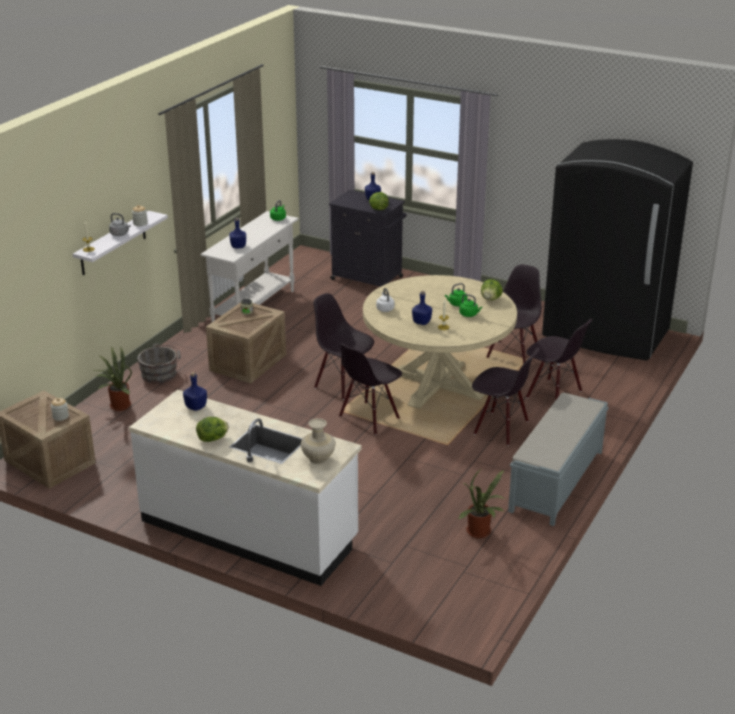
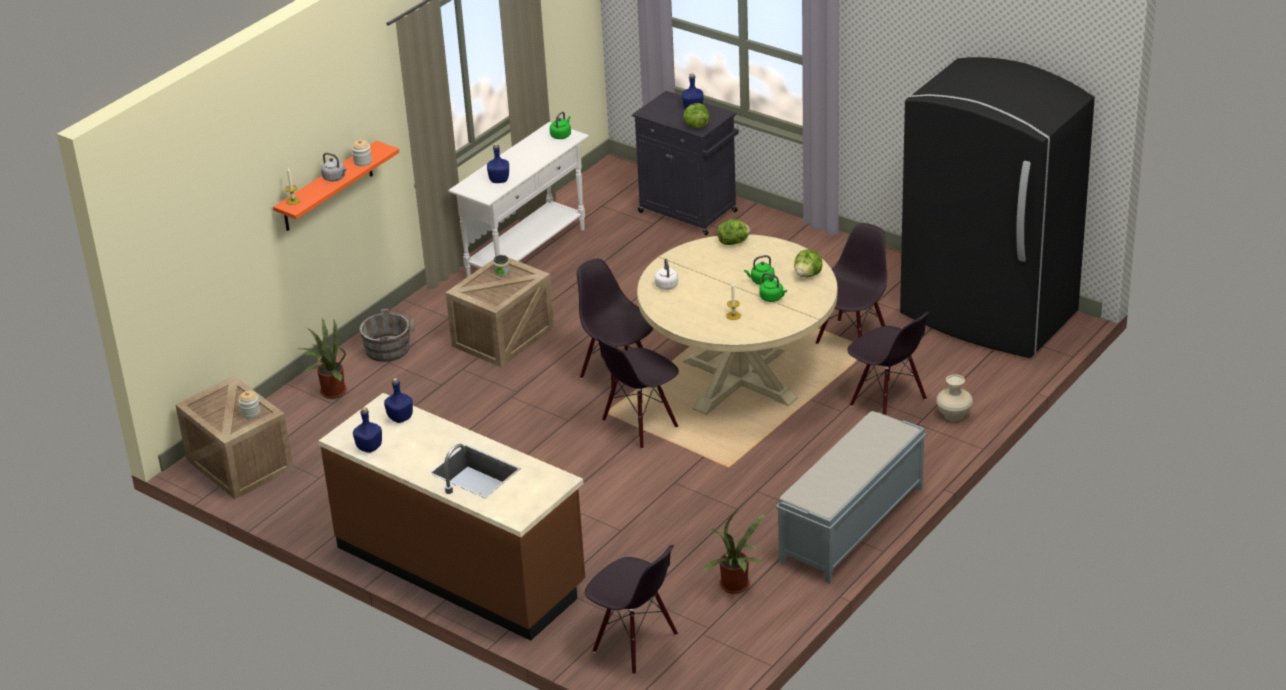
camera: 10 degrees right, 5 degrees up
white shelf [73,211,168,275] -> orange shelf [273,141,399,231]
white counter [129,390,361,586] -> brown counter [319,393,585,641]
lettuce [196,417,229,442] -> lettuce moved to [717,219,750,245]
beige vase [300,418,336,464] -> beige vase moved to [936,374,973,421]
blue bottle [412,291,432,325] -> blue bottle moved to [353,407,382,453]
black chair [472,347,540,446] -> black chair moved to [585,545,678,675]

